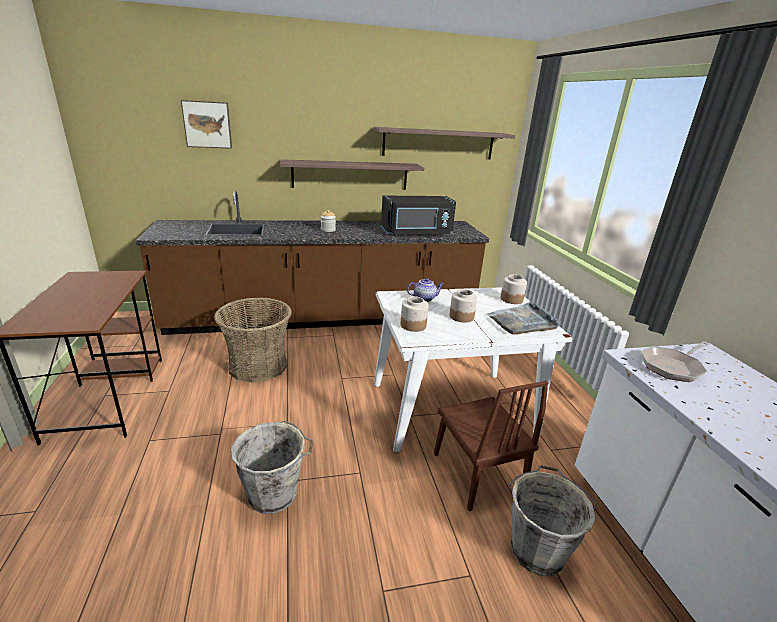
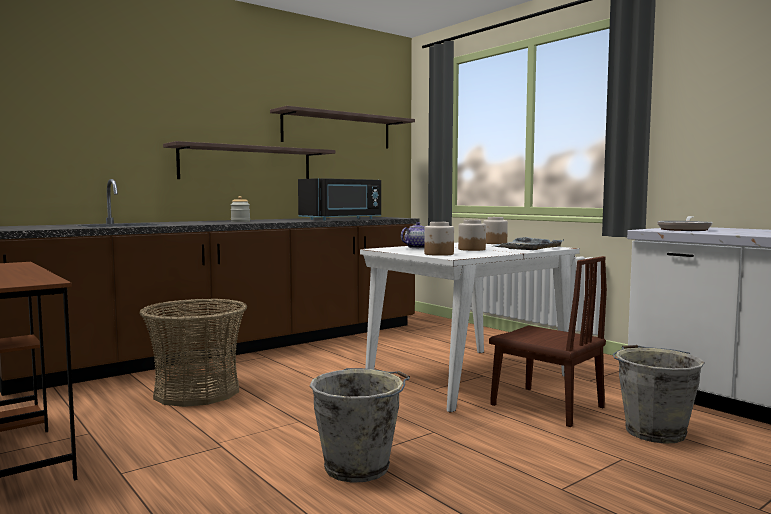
camera: 25 degrees left, 20 degrees down
picture [181,100,232,149] -> none

